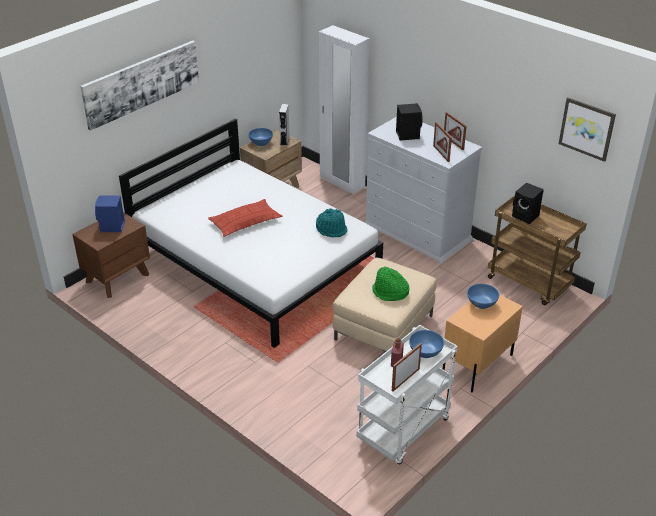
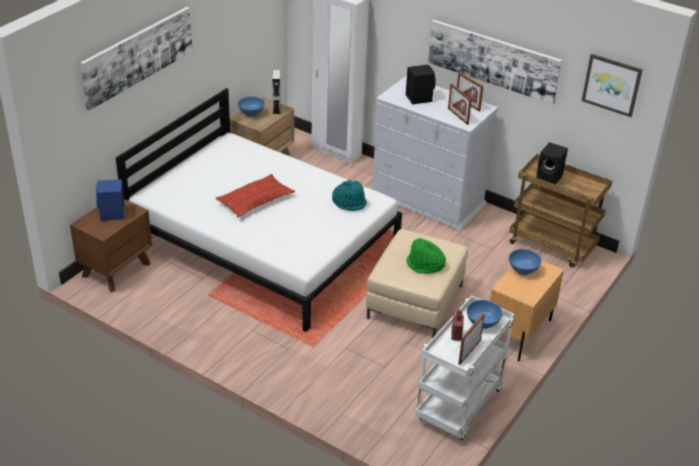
camera: 10 degrees left, 0 degrees up
none -> picture [428,20,562,105]

